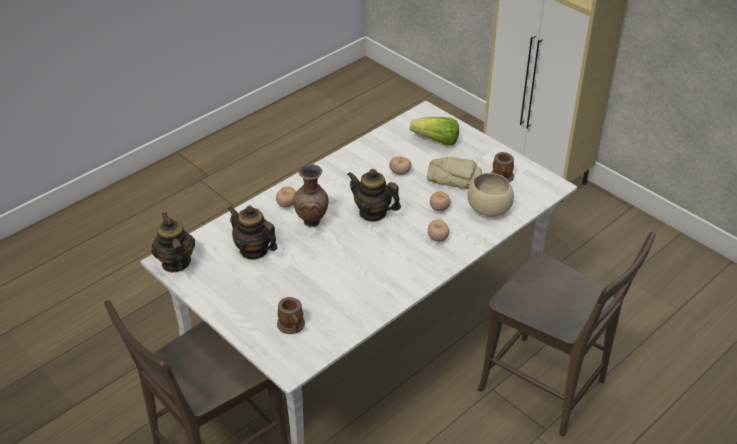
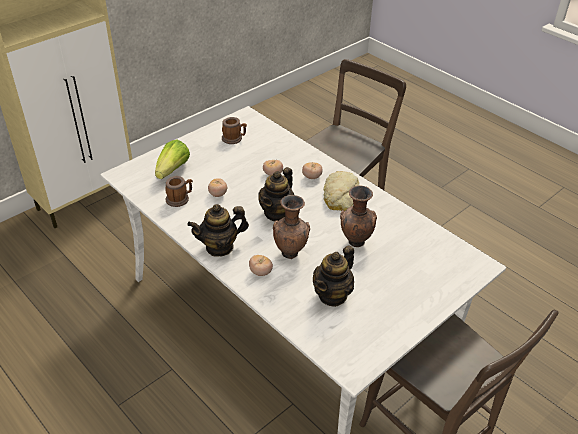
camera: 90 degrees left, 0 degrees up
teapot [151,212,195,272] -> teapot moved to [187,204,249,256]
mug [277,297,305,334] -> mug moved to [165,176,193,207]
bread [427,157,482,189] -> bread moved to [323,171,359,211]
beige bowl [468,173,514,217] -> none
none -> brown vase [340,186,377,247]

